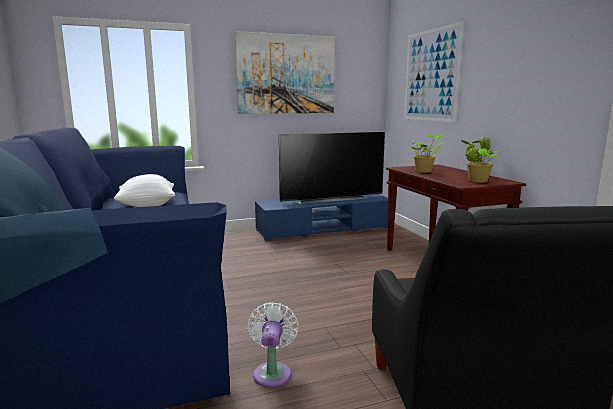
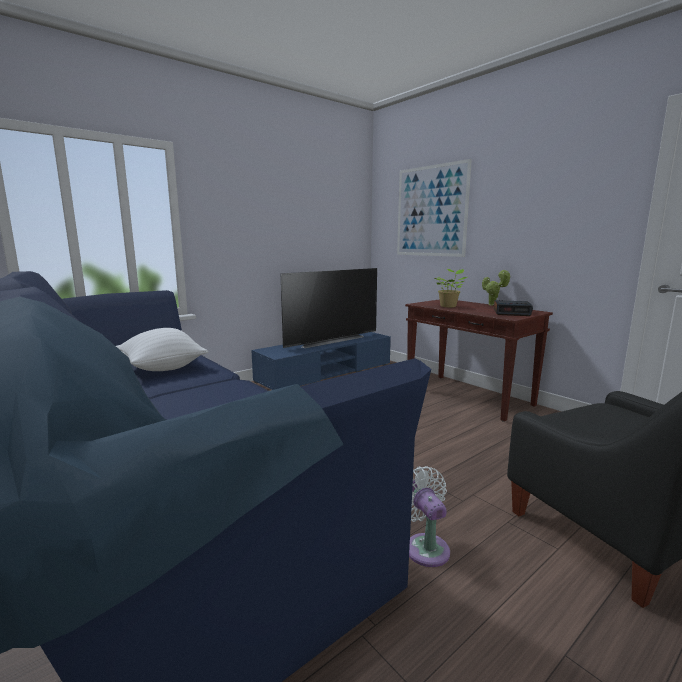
camera: 20 degrees left, 0 degrees up
picture [235,31,335,114] -> none
potted plant [460,140,498,183] -> alarm clock [494,300,533,316]

